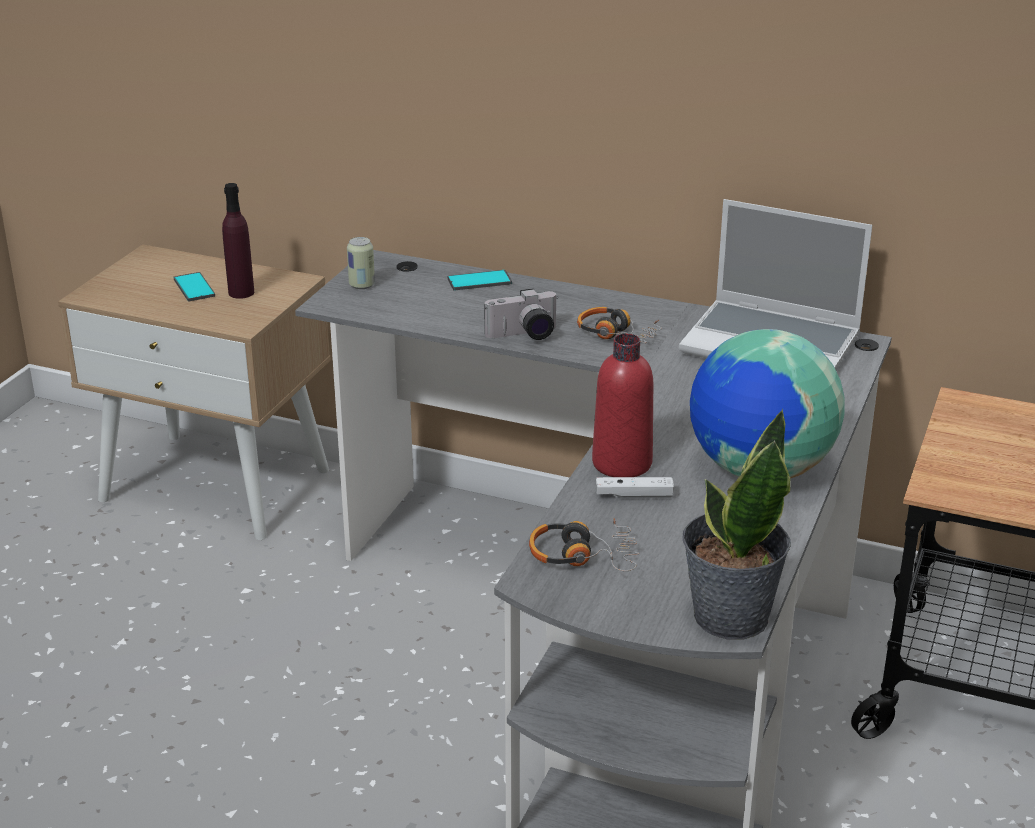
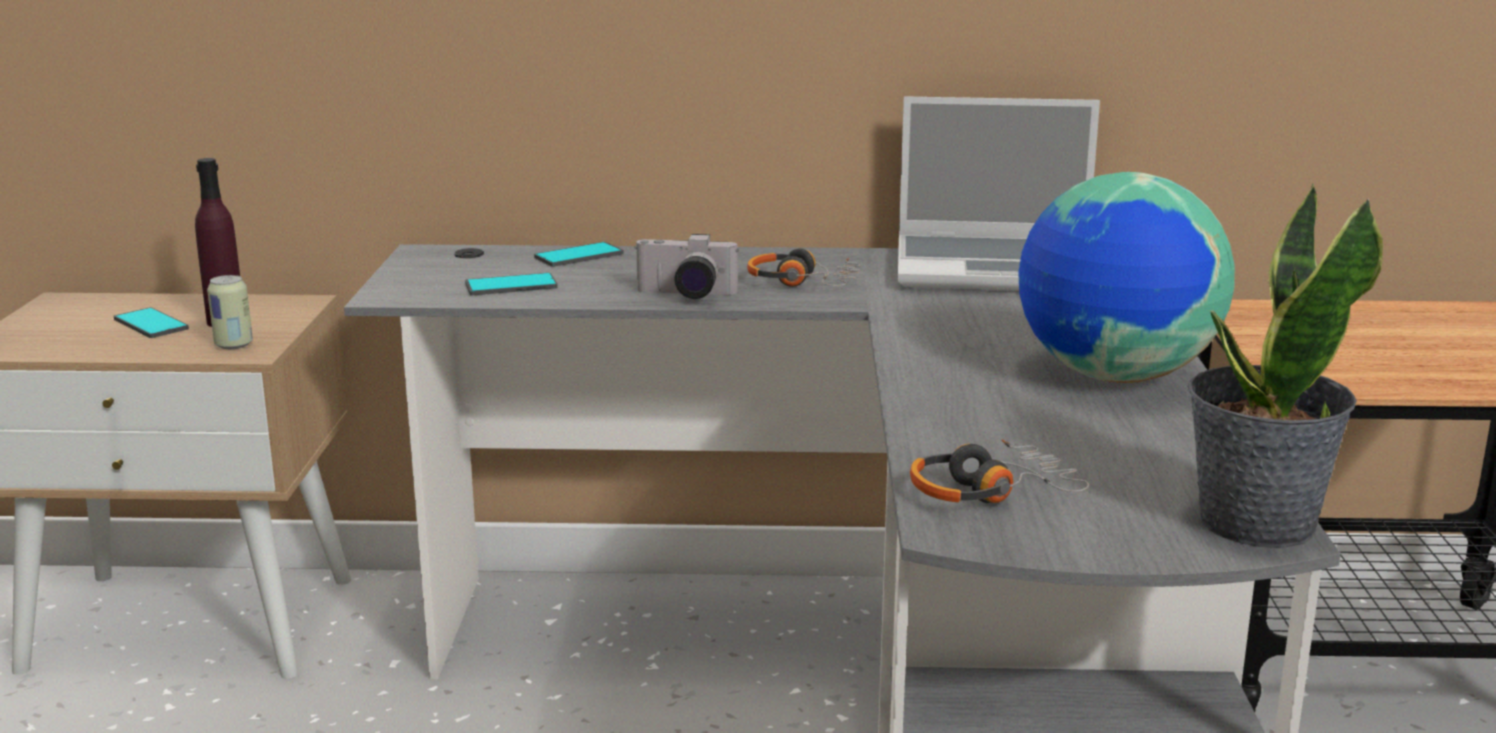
camera: 20 degrees left, 10 degrees down
can [347,237,375,289] -> can moved to [207,275,253,349]
camera [484,288,558,340] -> camera turned 45 degrees clockwise [634,234,739,299]
red bottle [592,334,653,477] -> none
white game controller [596,477,674,498] -> none
none -> phone [465,273,557,295]

